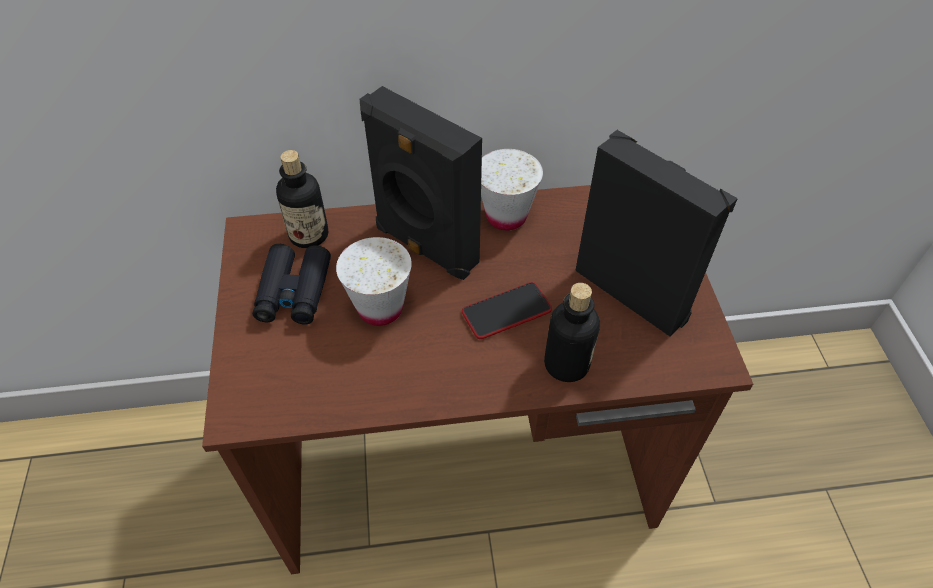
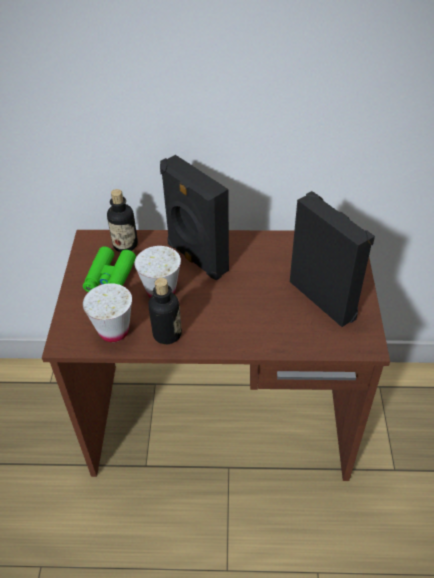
camera: 10 degrees right, 5 degrees down
black binoculars [252,244,331,324] -> green binoculars [83,247,136,292]
phone [462,282,552,339] -> none
white cup [481,149,543,230] -> white cup moved to [83,283,132,342]
bottle [544,283,600,382] -> bottle moved to [148,278,182,344]

